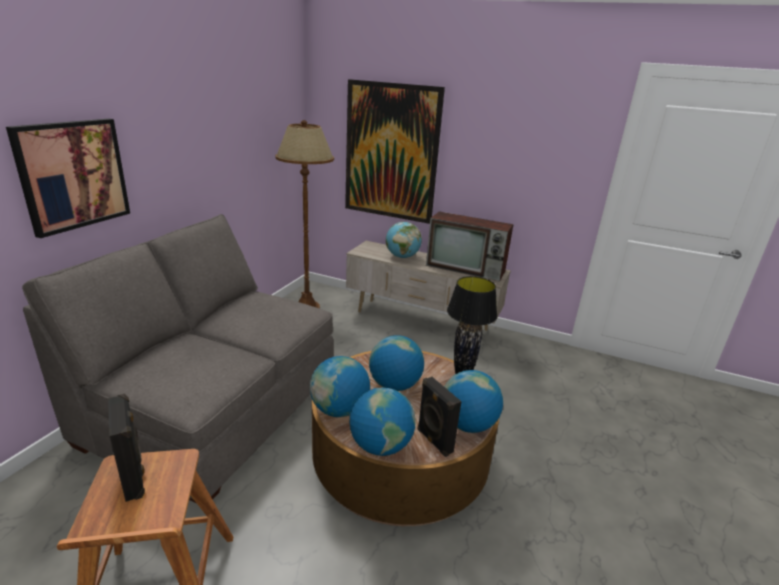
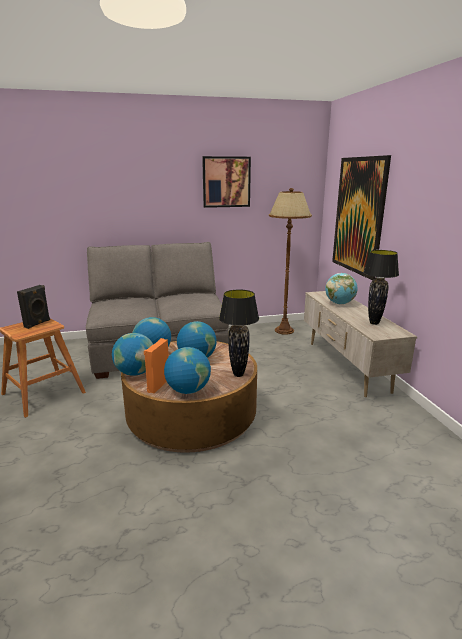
camera: 55 degrees right, 5 degrees down
picture [6,118,130,238] -> picture moved to [202,156,251,208]
black speaker [418,377,461,457] -> orange speaker [144,338,169,393]
television [426,212,514,282] -> black table lamp [363,250,399,325]

